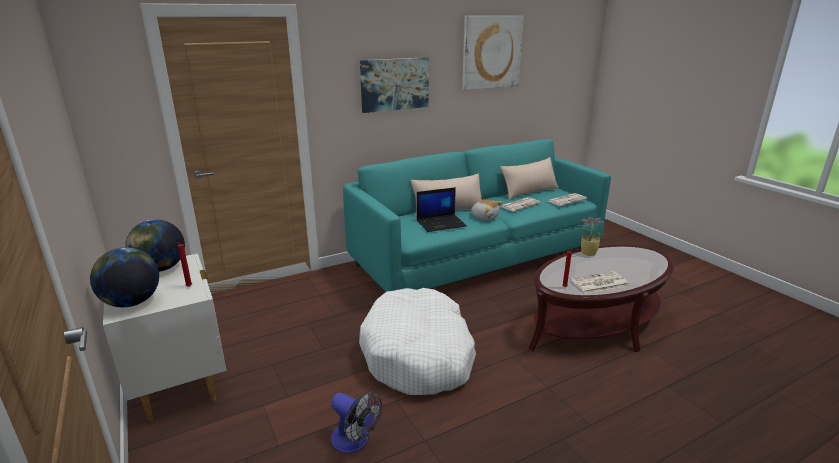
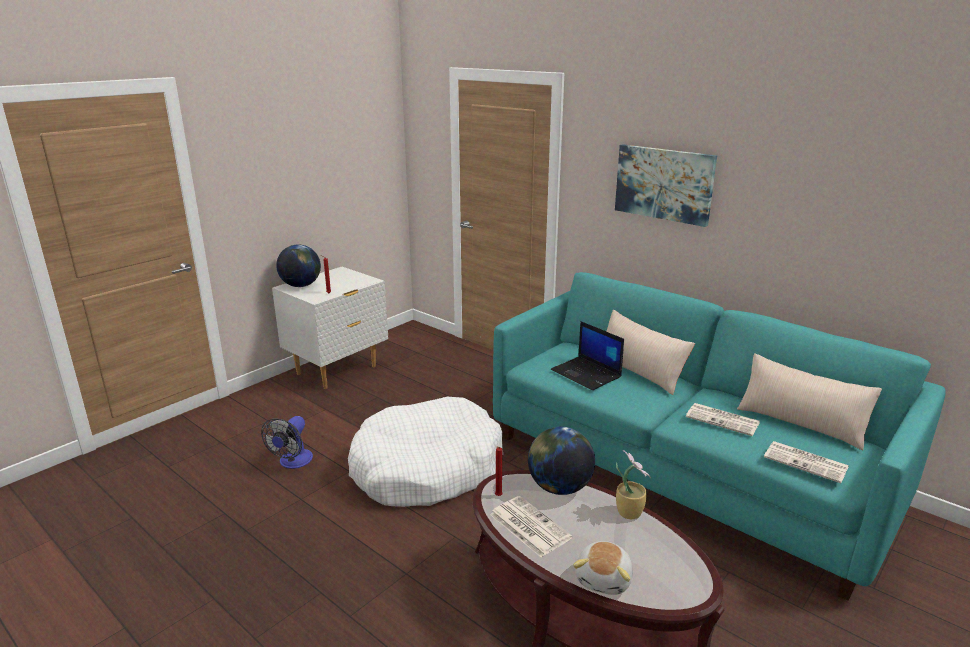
camera: 70 degrees right, 0 degrees up
globe [125,219,185,272] -> globe moved to [528,427,595,495]
picture [462,16,524,90] -> none
plush toy [471,200,503,220] -> plush toy moved to [573,541,633,595]

